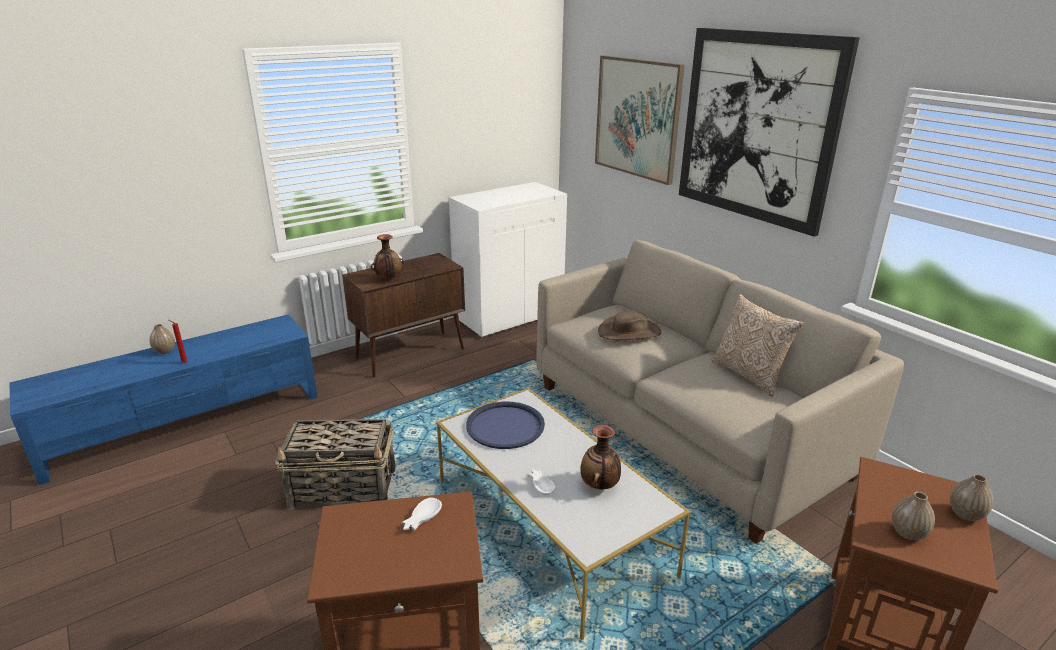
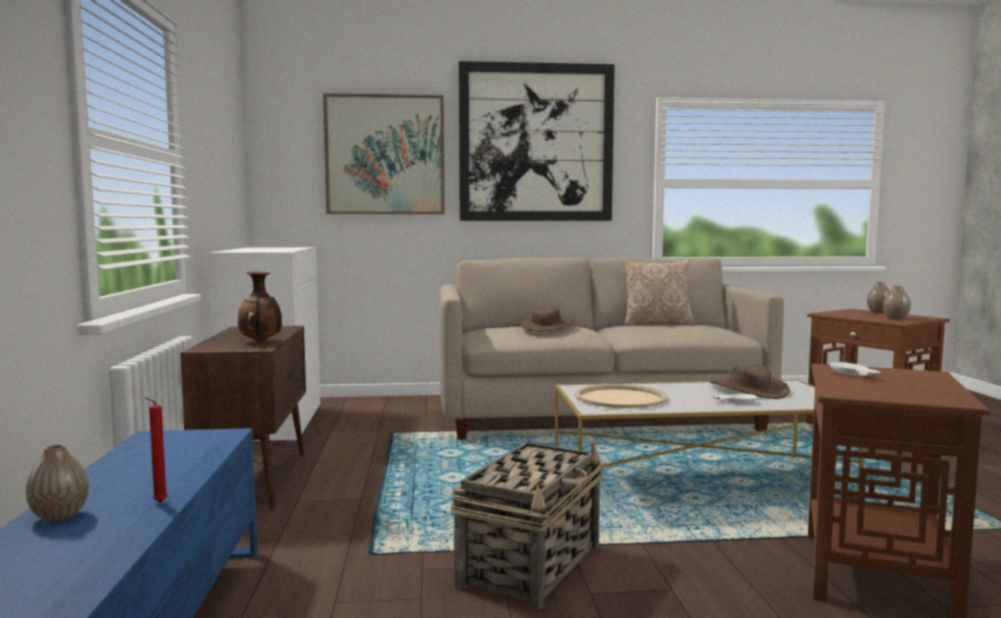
camera: 60 degrees left, 20 degrees down
blue tray [466,401,545,449] -> beige tray [575,384,668,408]
vase [580,425,621,490] -> brown hat [710,365,790,399]

